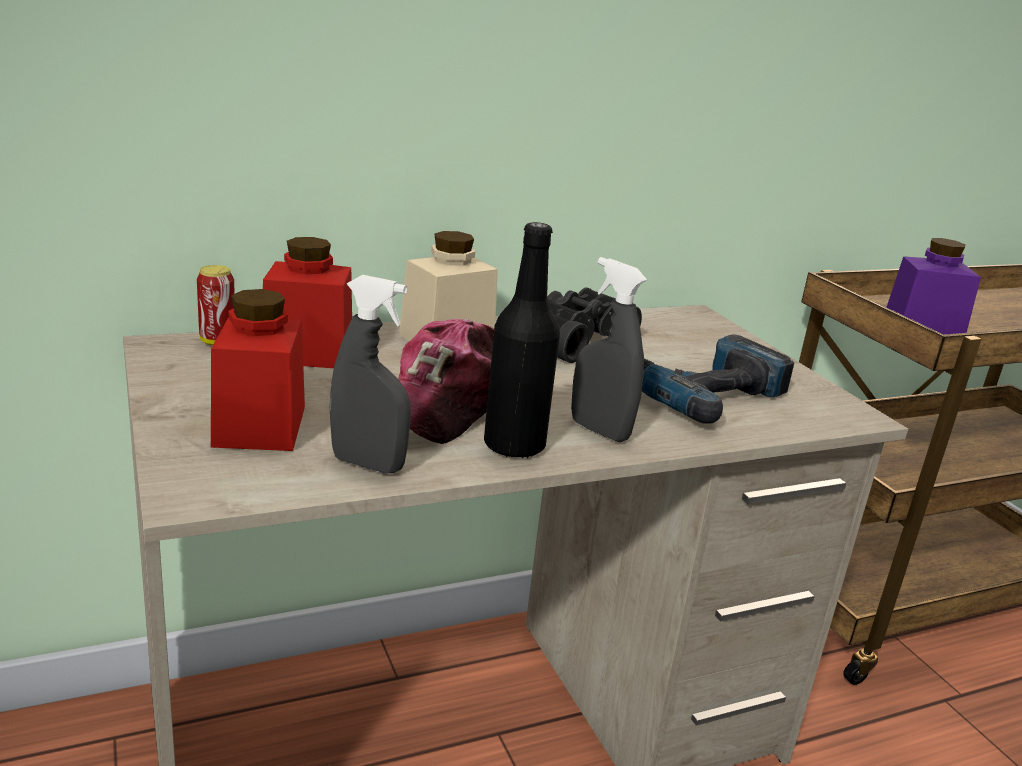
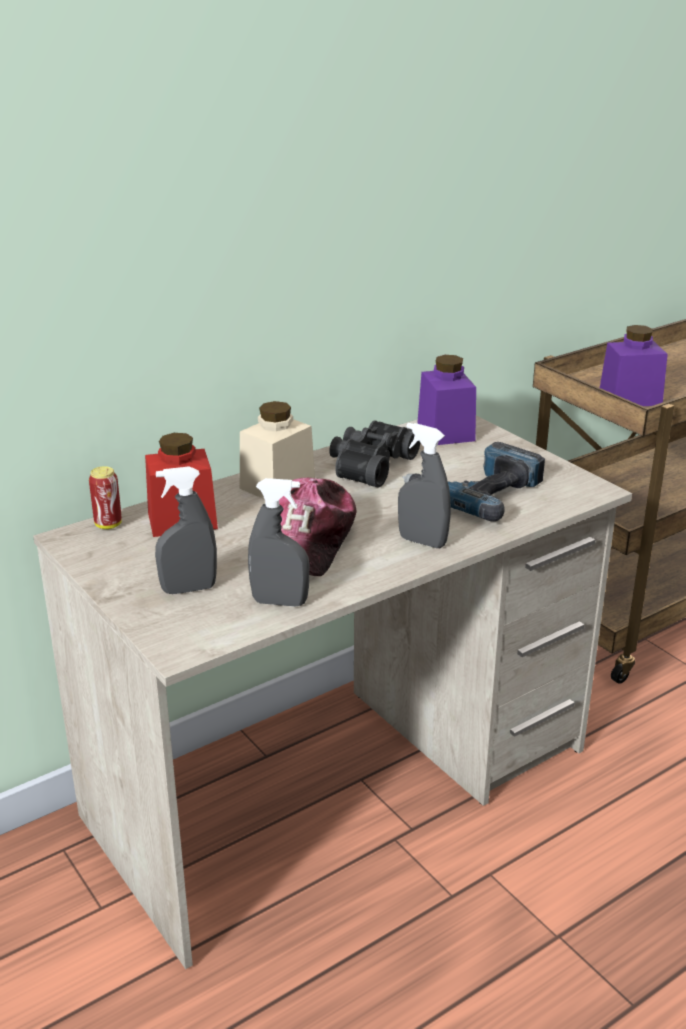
camera: 10 degrees left, 5 degrees up
red jar [211,289,305,451] -> grey spray bottle [155,466,217,594]
black bottle [484,222,560,459] -> none
none -> purple jar [417,355,476,445]

